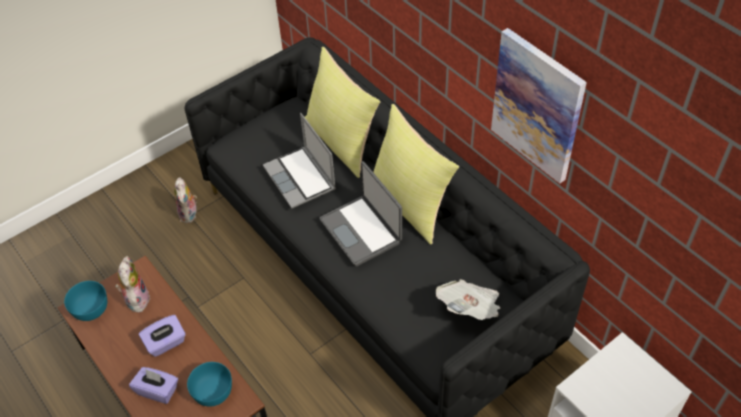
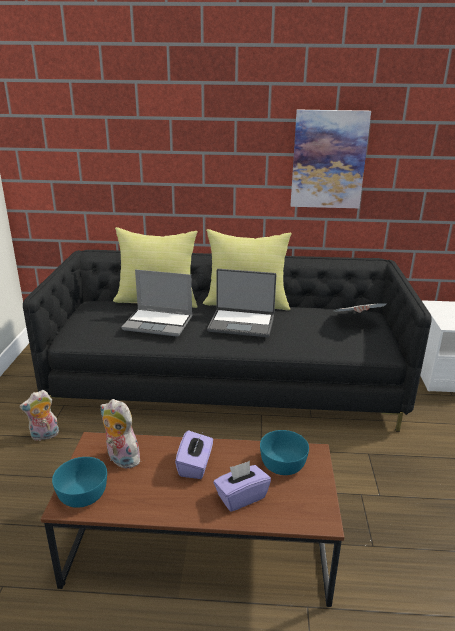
camera: 50 degrees left, 25 degrees down
plush toy [174,177,197,223] -> plush toy turned 120 degrees clockwise [19,390,59,441]

